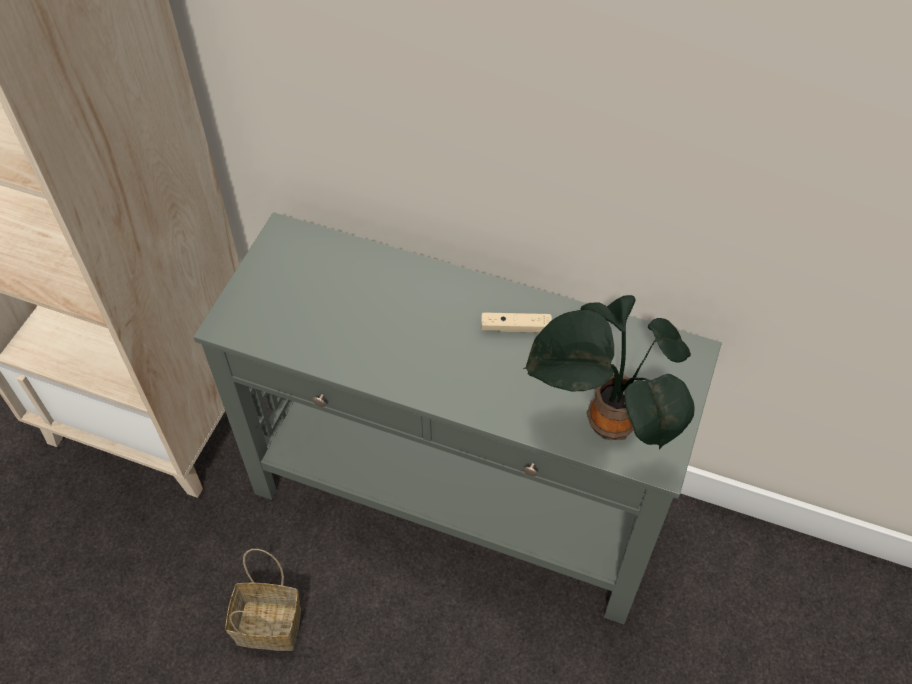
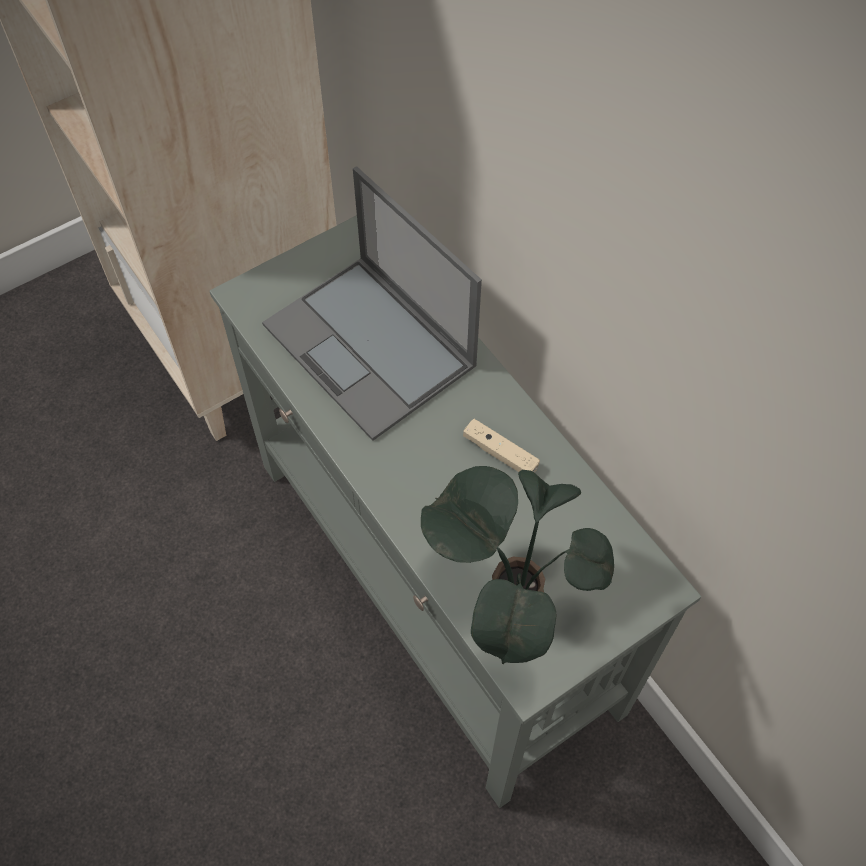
camera: 35 degrees right, 5 degrees up
basket [225,549,301,651] -> none
none -> laptop [262,166,482,441]

